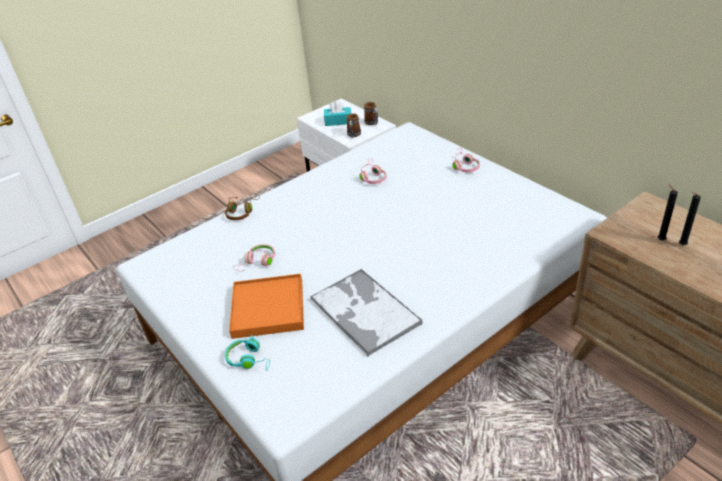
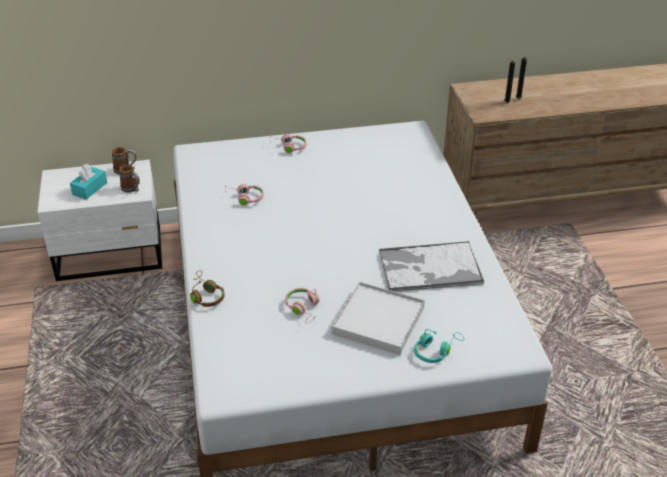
camera: 65 degrees left, 0 degrees up
orange tray [229,274,304,339] -> white tray [332,282,425,355]

